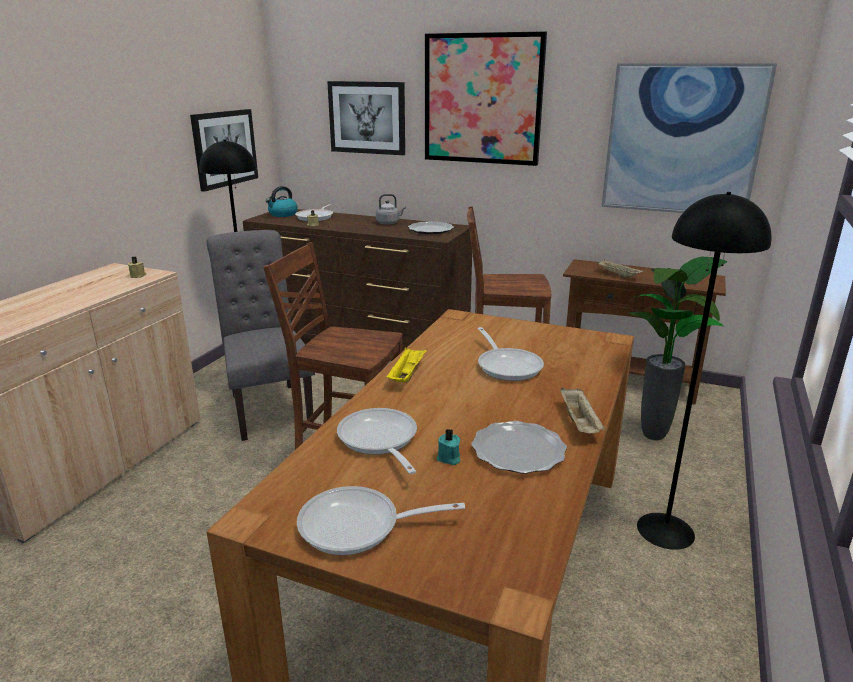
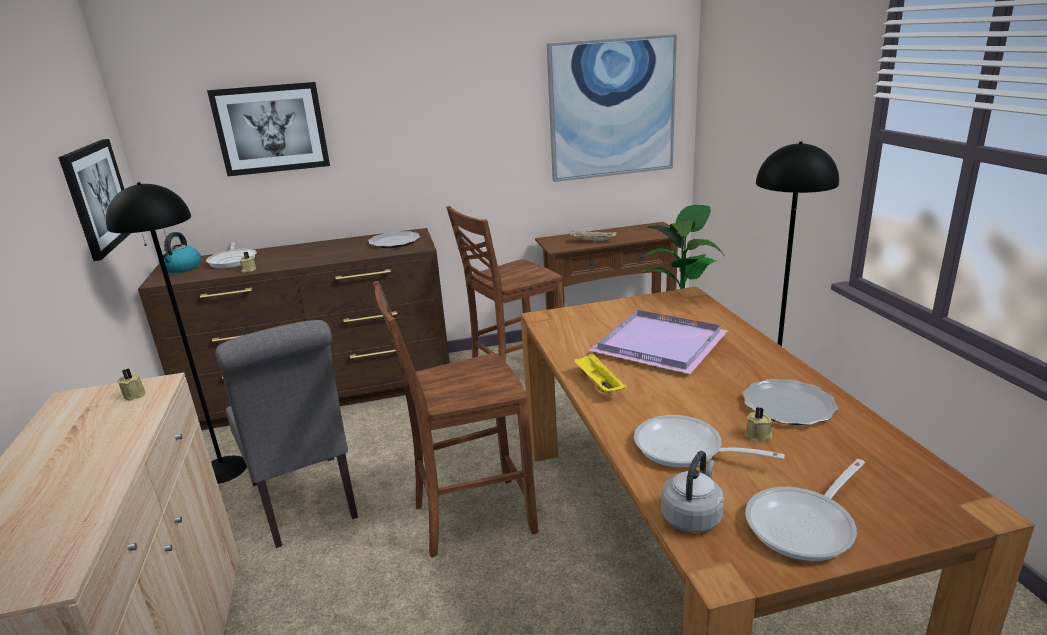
camera: 35 degrees left, 0 degrees up
grey chair [207,230,315,441] -> grey chair turned 150 degrees counterclockwise [216,320,358,548]
grey kettle [376,194,406,225] -> grey kettle moved to [661,451,724,532]
picture [425,31,547,166] -> none
turquoise candle [437,429,460,465] -> beige candle [745,407,772,442]
frying pan [477,327,544,381] -> purple tray [589,310,728,374]
beige tray [560,387,605,433] -> none

